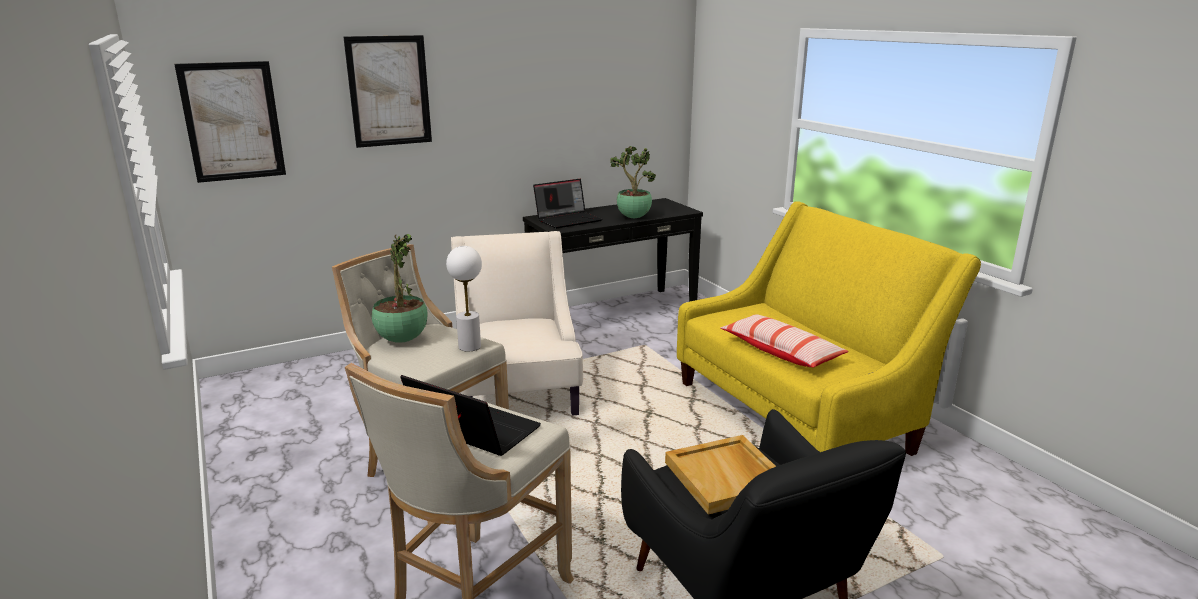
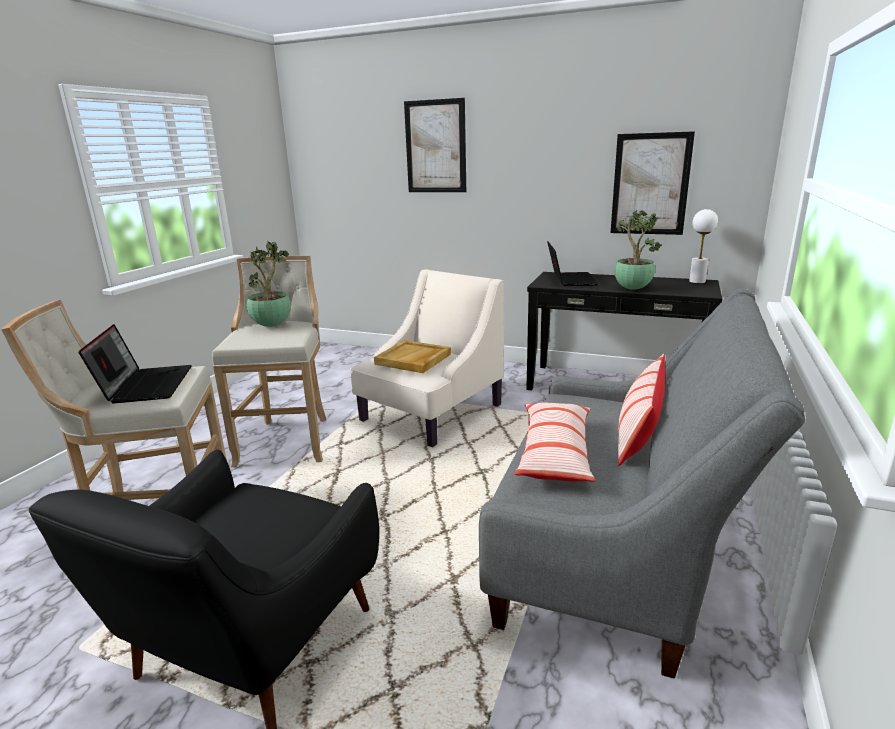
camera: 50 degrees right, 0 degrees up
picture [174,61,286,183] -> picture moved to [611,131,695,235]
white table lamp [446,246,482,351] -> white table lamp moved to [689,209,718,283]
laptop [533,179,602,228] -> laptop turned 105 degrees counterclockwise [547,242,599,286]
beige tray [665,435,776,515] -> beige tray moved to [374,340,451,373]
yellow sofa [677,201,981,456] -> grey sofa [479,288,805,678]
none -> pillow [618,354,665,466]

